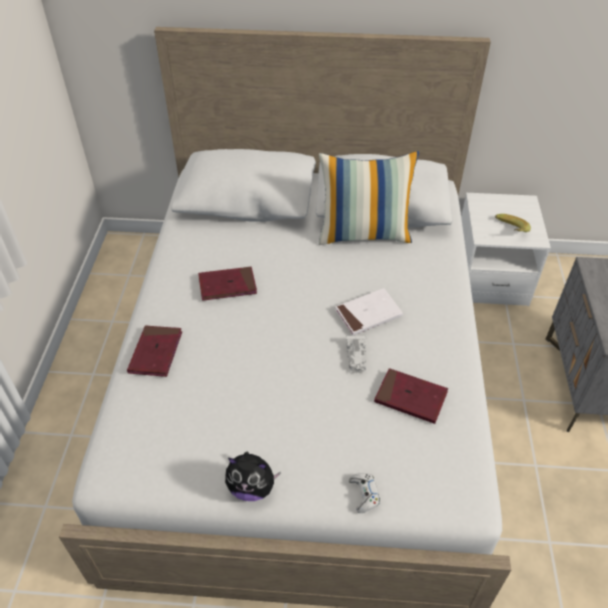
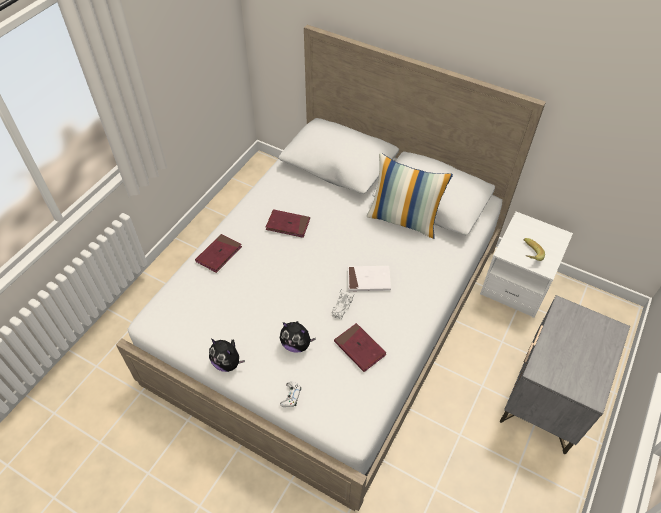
camera: 25 degrees right, 5 degrees up
none -> plush toy [280,321,316,353]

